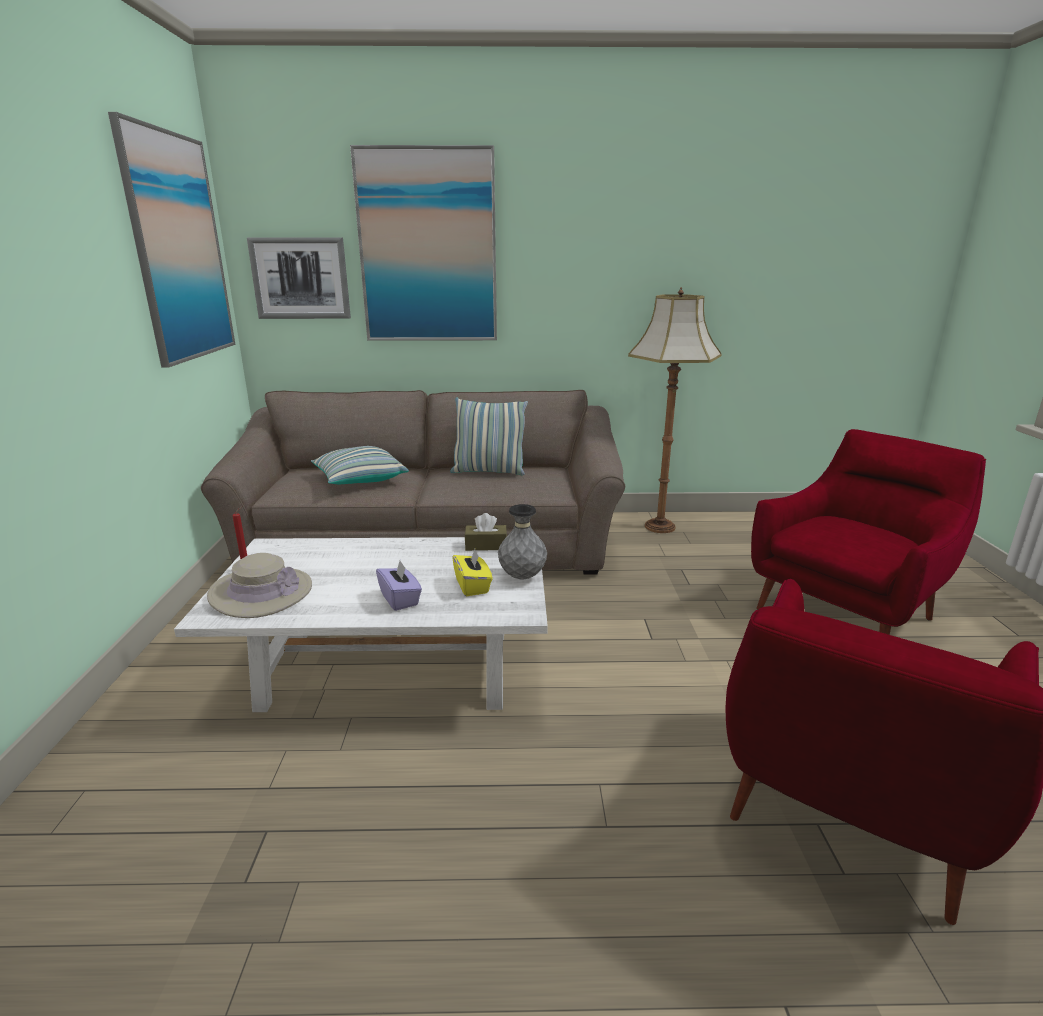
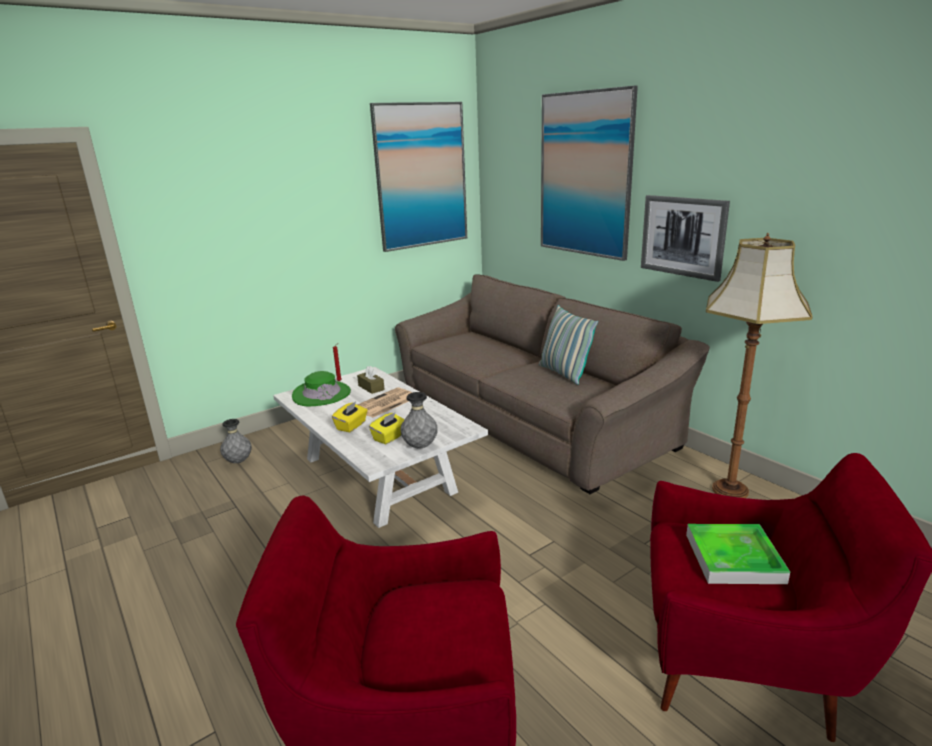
camera: 55 degrees right, 0 degrees up
beige hat [207,553,312,618] -> green hat [292,371,351,406]
picture [247,237,351,319] -> picture moved to [641,195,730,282]
pillow [311,446,409,484] -> none
purple tissue box [376,561,422,611] -> yellow tissue box [332,401,368,432]
brown tissue box [465,513,507,551] -> brown tissue box moved to [357,366,385,394]
none -> grey vase [220,419,252,463]
none -> newspaper [357,387,413,418]
none -> tray [686,524,790,584]

